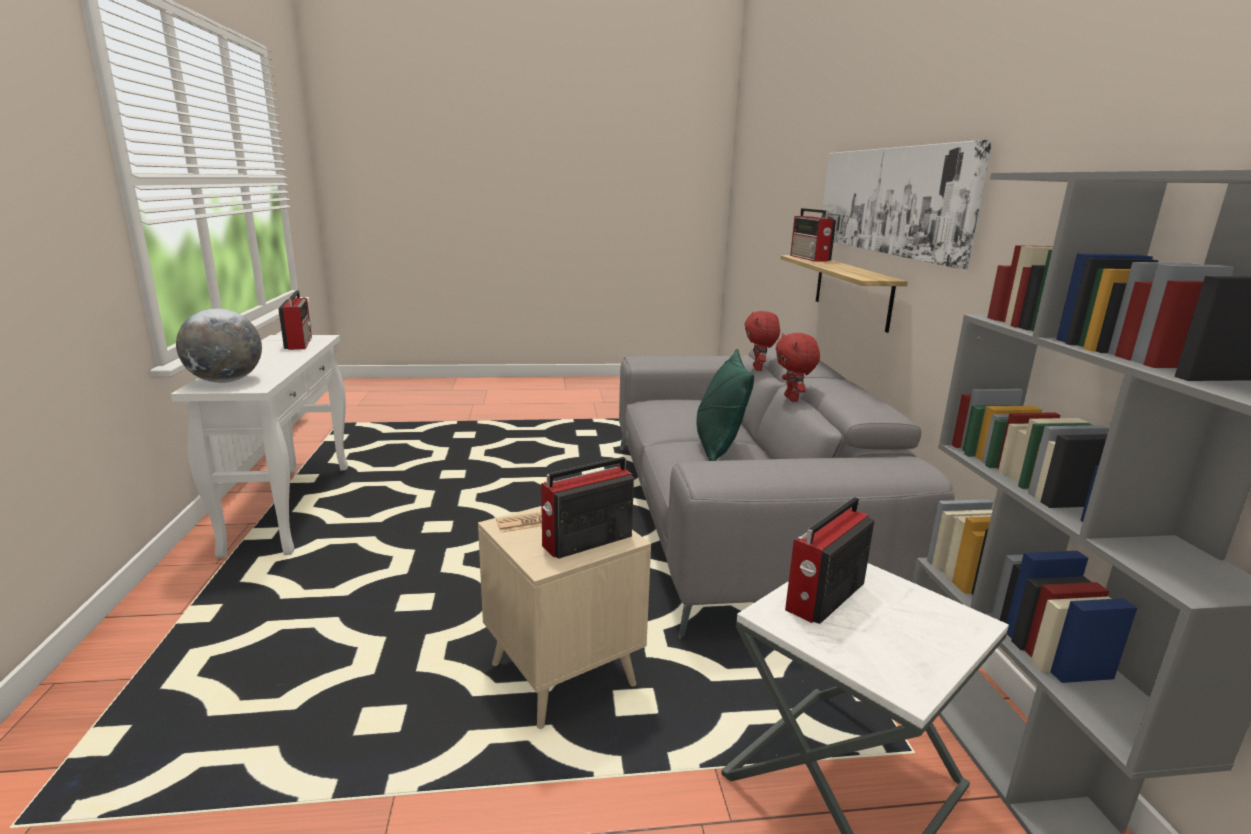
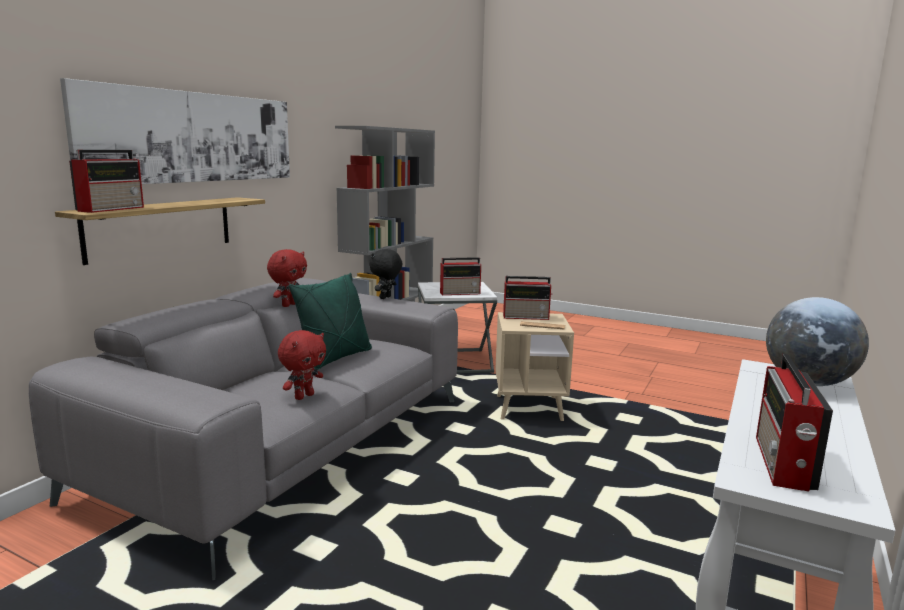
camera: 145 degrees left, 5 degrees down
red plush toy [744,311,780,371] -> red plush toy moved to [278,330,326,400]
none -> black plush toy [369,249,402,299]

